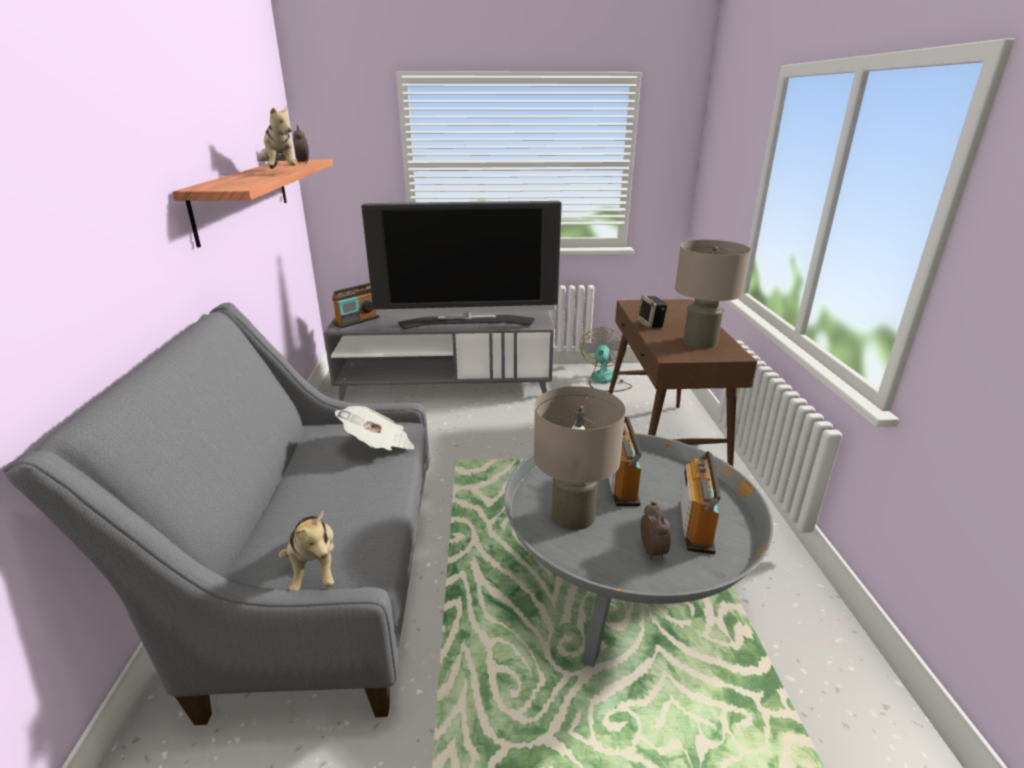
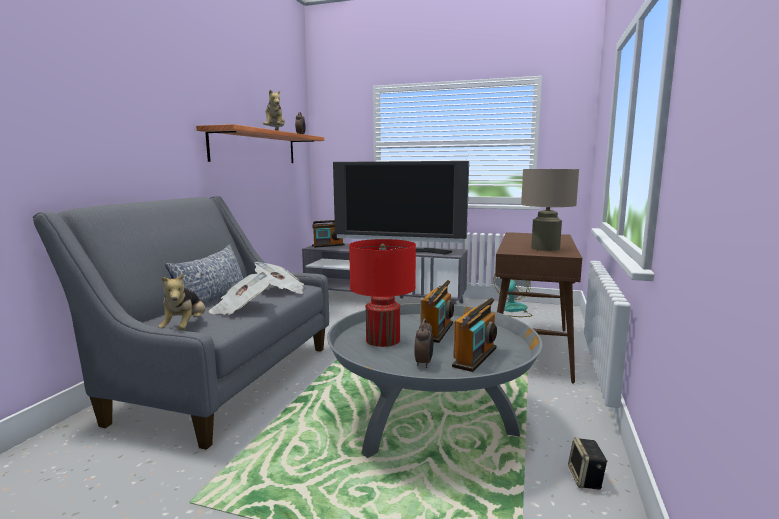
camera: 20 degrees right, 15 degrees down
beige table lamp [534,386,626,530] -> red table lamp [349,239,416,347]
speaker [637,296,668,328] -> speaker moved to [568,437,608,490]
none -> pillow [165,244,244,304]
none -> newspaper [209,272,269,315]

